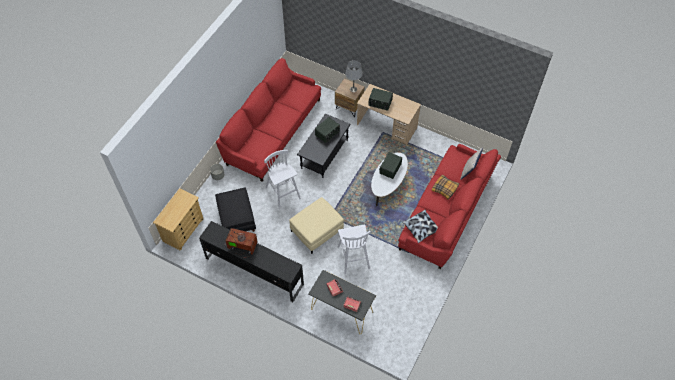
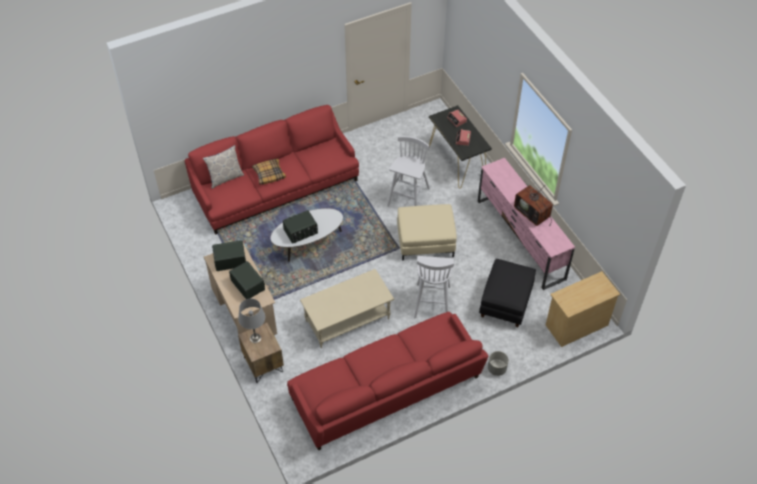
camera: 145 degrees left, 5 degrees down
black tv stand [199,221,304,302] -> pink tv stand [478,158,575,290]
black coffee table [297,114,350,178] -> beige coffee table [300,269,394,348]
radio [315,117,340,143] -> radio moved to [212,240,246,271]
pillow [402,210,438,243] -> none

